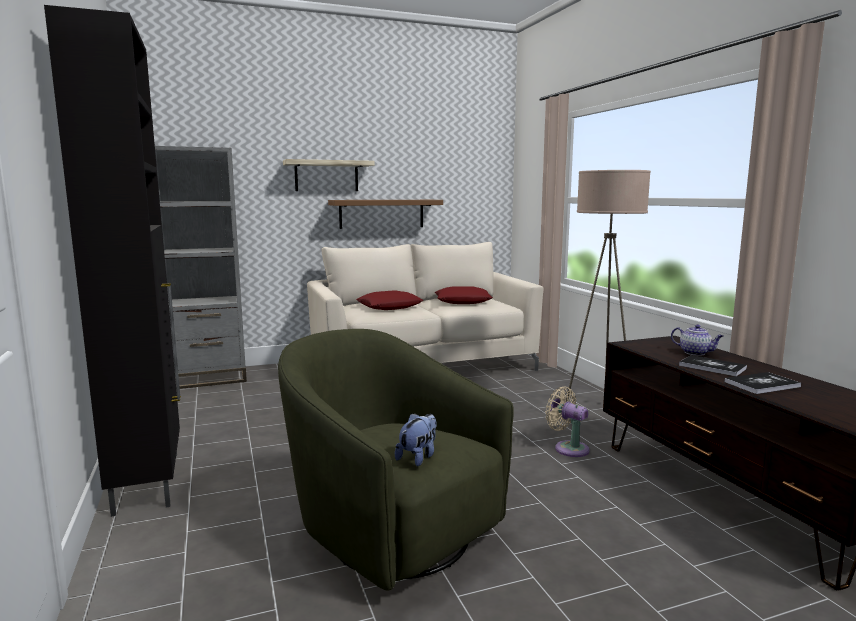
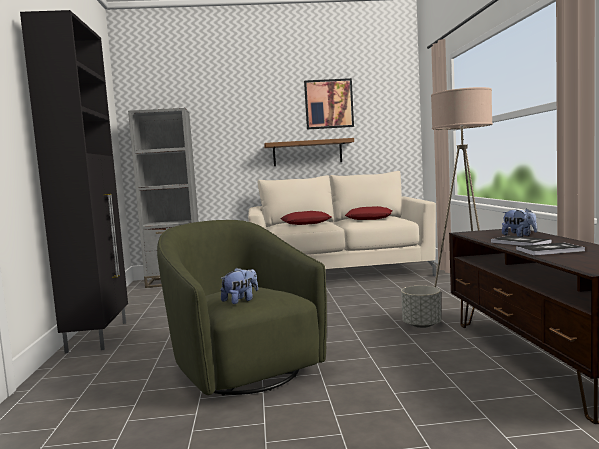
camera: 15 degrees right, 5 degrees down
shelf [283,159,375,191] -> none
beige fan [545,387,590,457] -> grey planter [401,286,441,328]
teapot [671,324,724,356] -> plush toy [502,208,537,237]
none -> picture [304,78,354,130]

